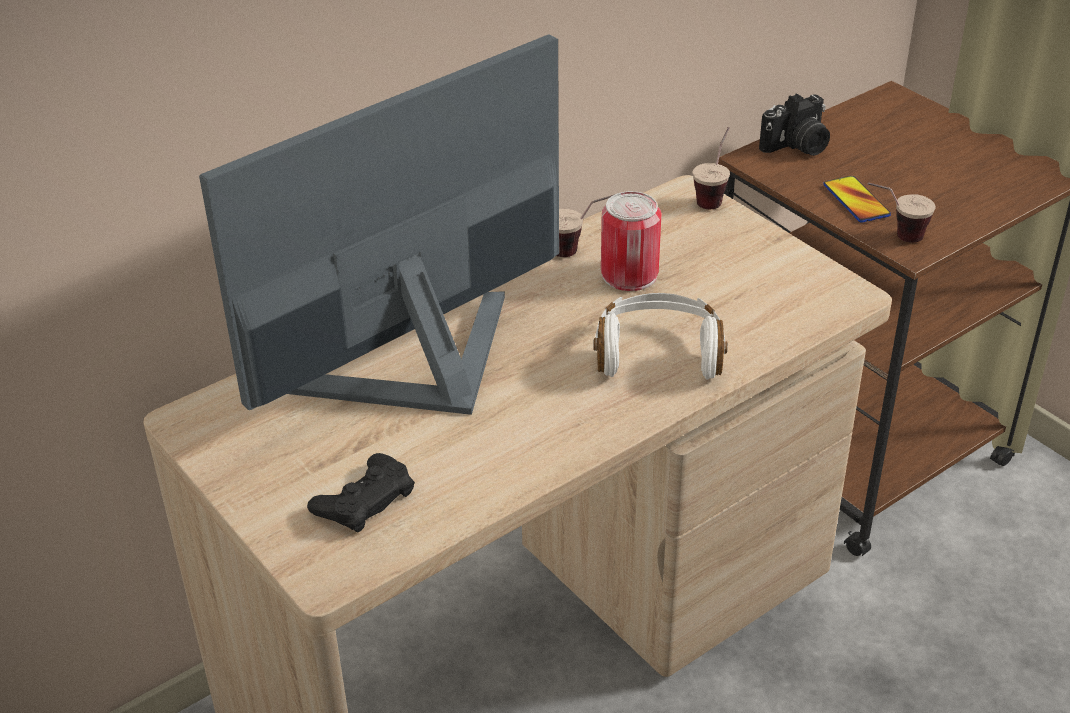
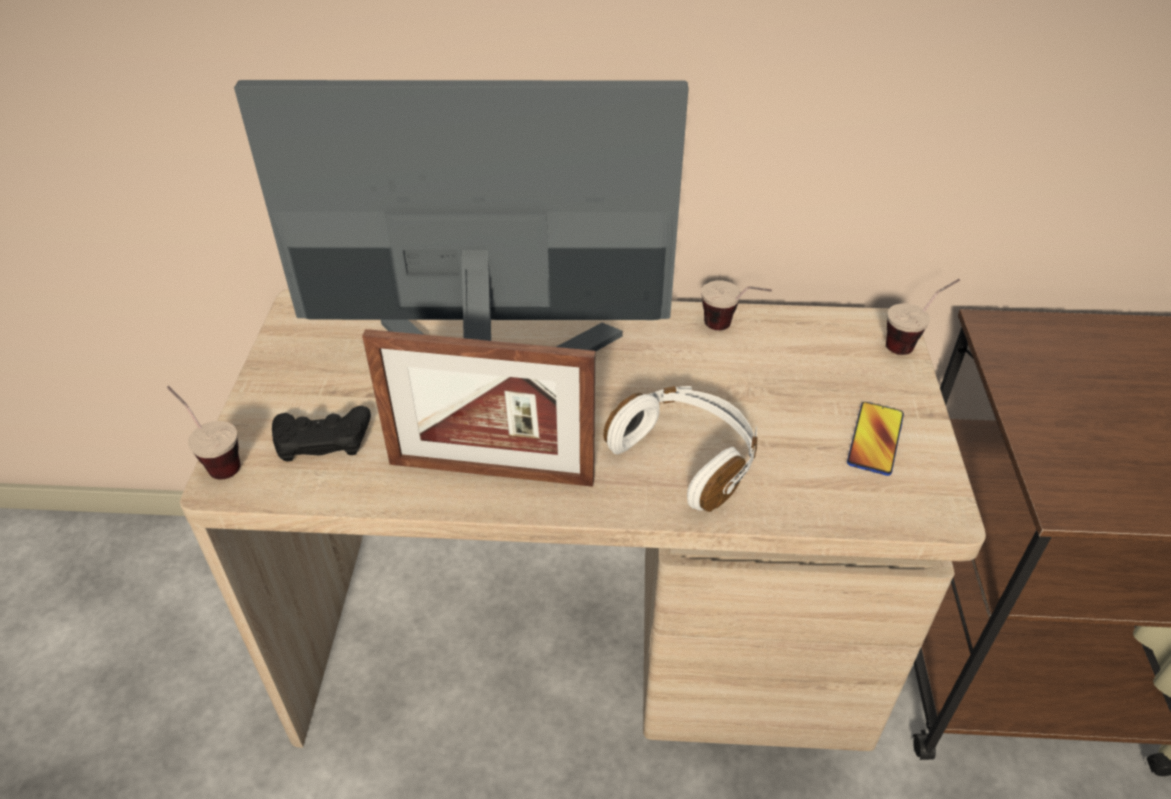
camera: 40 degrees right, 5 degrees up
can [601,191,662,291] -> none
camera [759,93,830,156] -> none
phone [823,176,891,222] -> phone moved to [847,402,904,476]
cup [868,182,935,243] -> cup moved to [167,386,240,480]
none -> picture frame [362,329,595,487]

